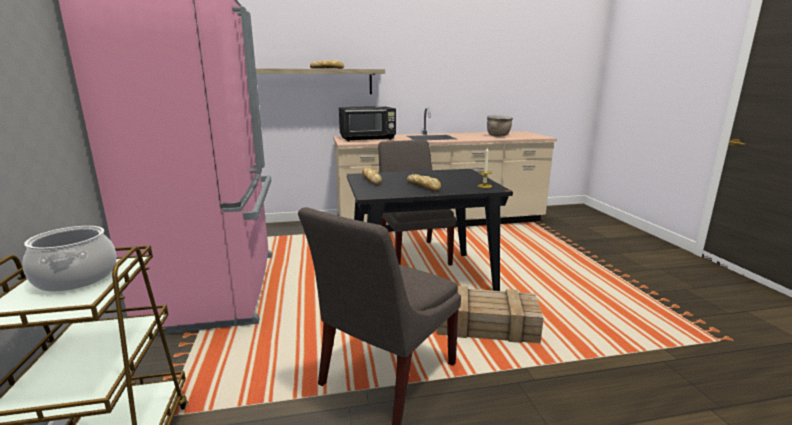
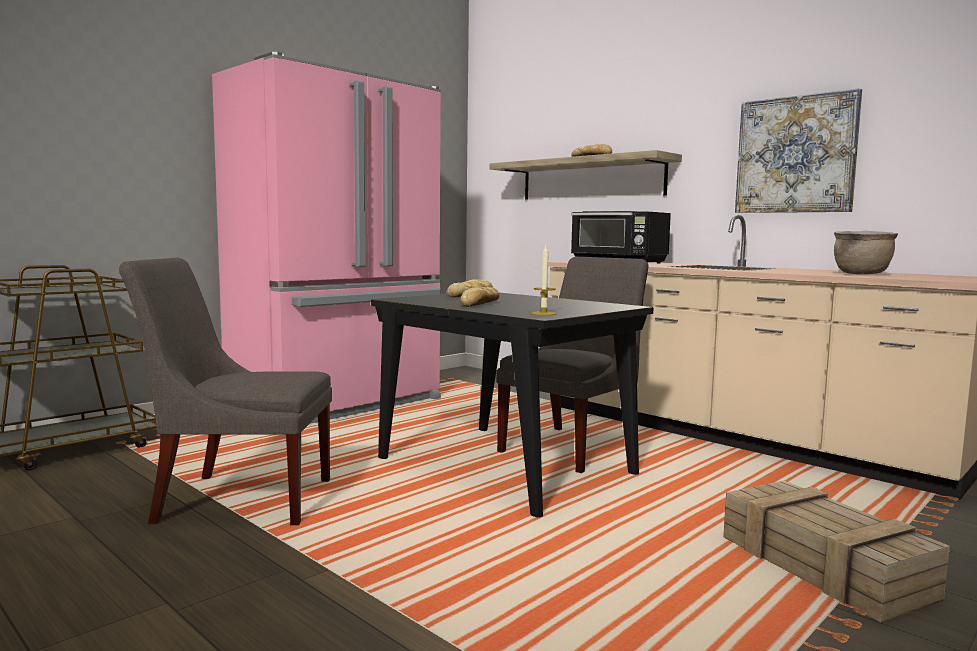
camera: 55 degrees right, 10 degrees down
cooking pot [22,226,117,292] -> none
crate [437,286,544,343] -> crate moved to [723,481,950,623]
none -> picture [735,88,862,213]

